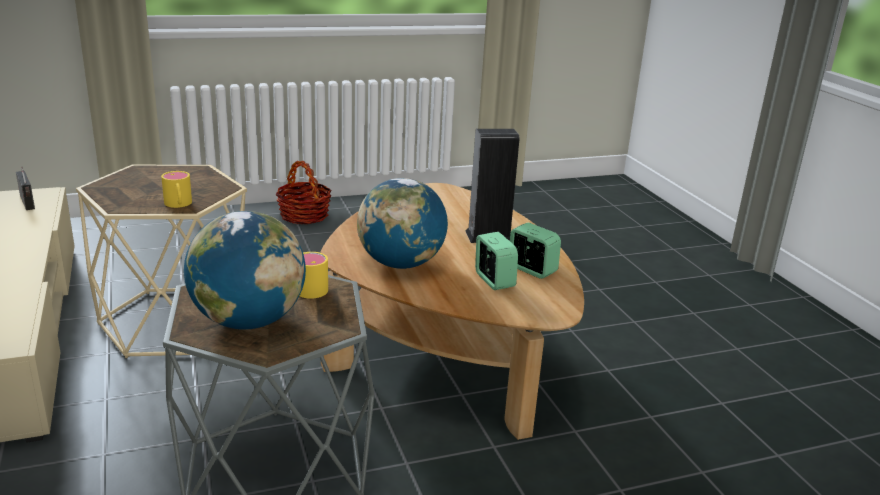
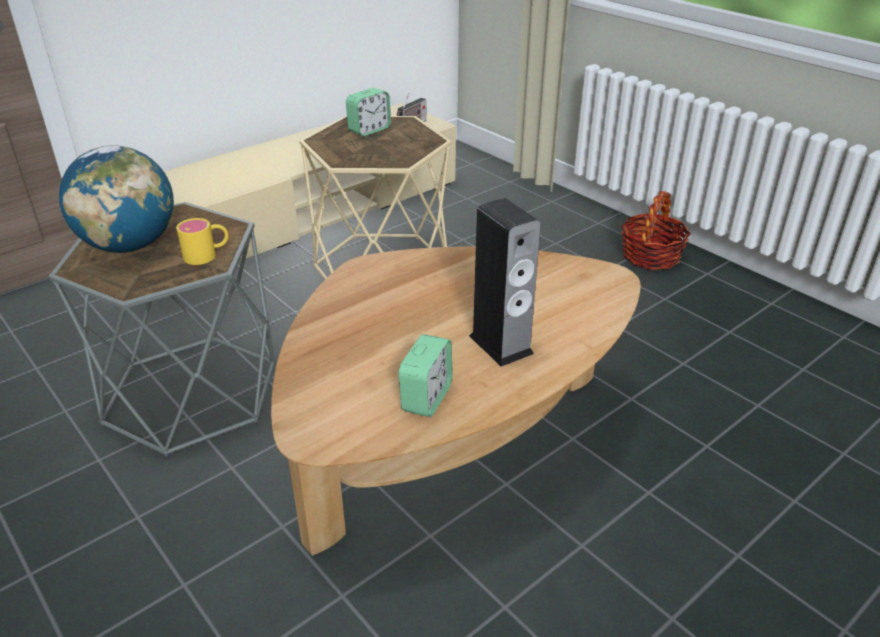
camera: 70 degrees right, 10 degrees up
yellow mug [161,171,192,208] -> none
globe [357,178,448,269] -> none
alarm clock [475,232,518,290] -> alarm clock moved to [346,88,391,136]

